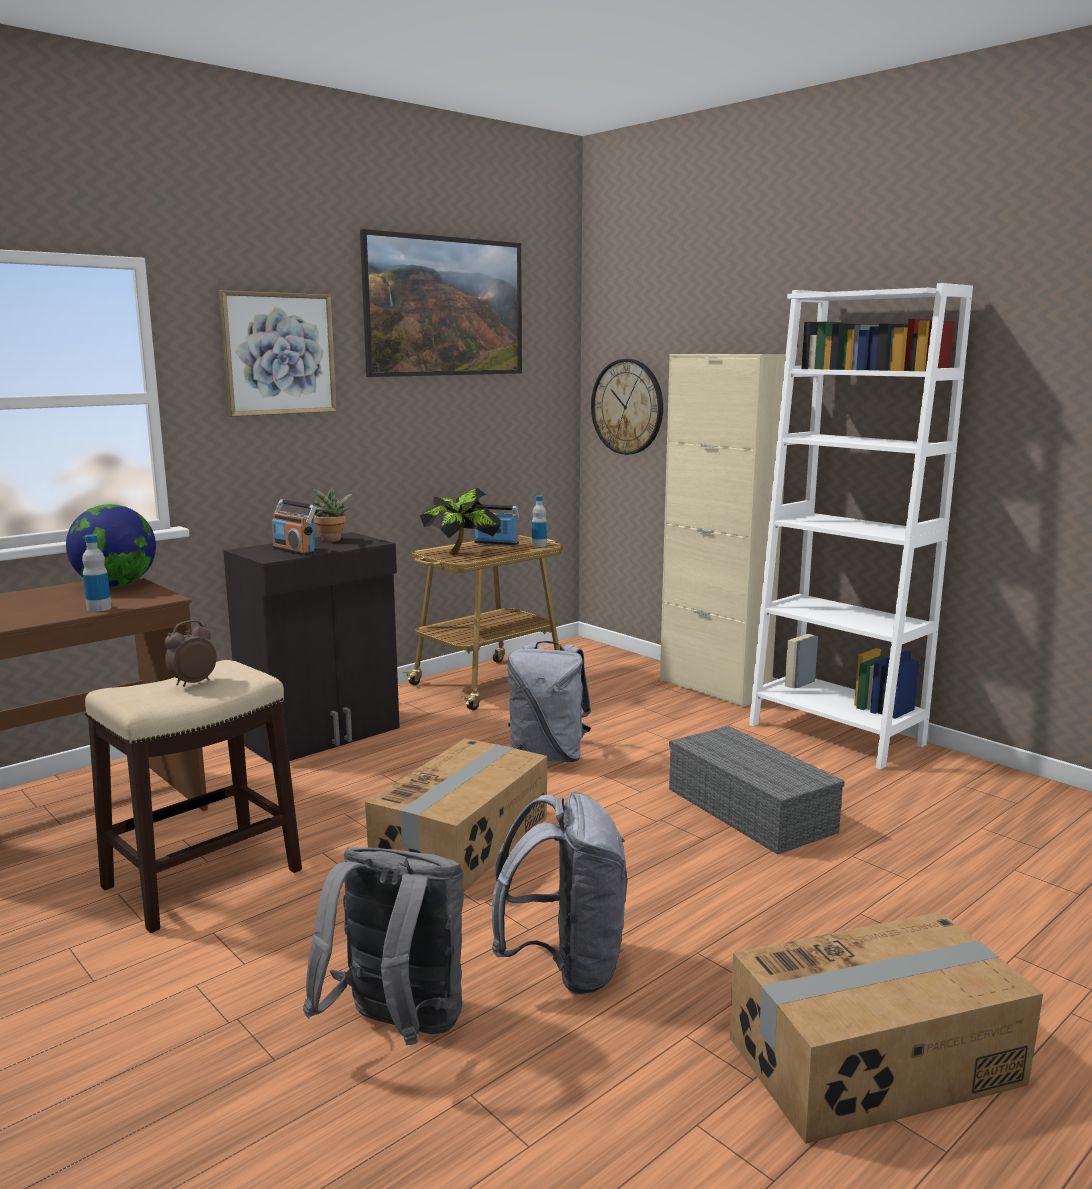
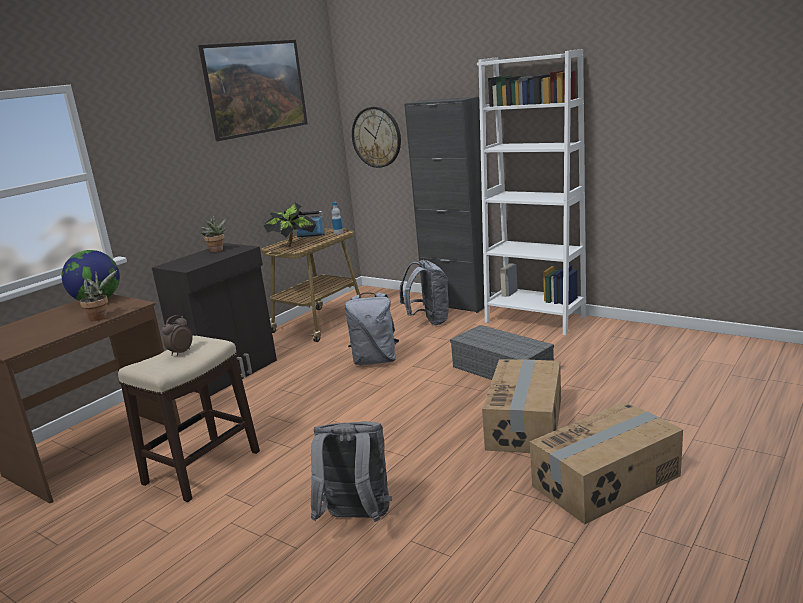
camera: 10 degrees left, 5 degrees up
bottle [82,534,111,612] -> potted plant [80,270,117,321]
picture [219,290,337,416] -> none
radio [272,499,317,556] -> none
cardboard box [365,739,547,891] -> cardboard box moved to [482,359,561,453]
grey backpack [492,792,627,995] -> grey backpack moved to [400,260,450,325]
beige cabinet [660,354,786,707] -> black cabinet [404,97,491,313]

